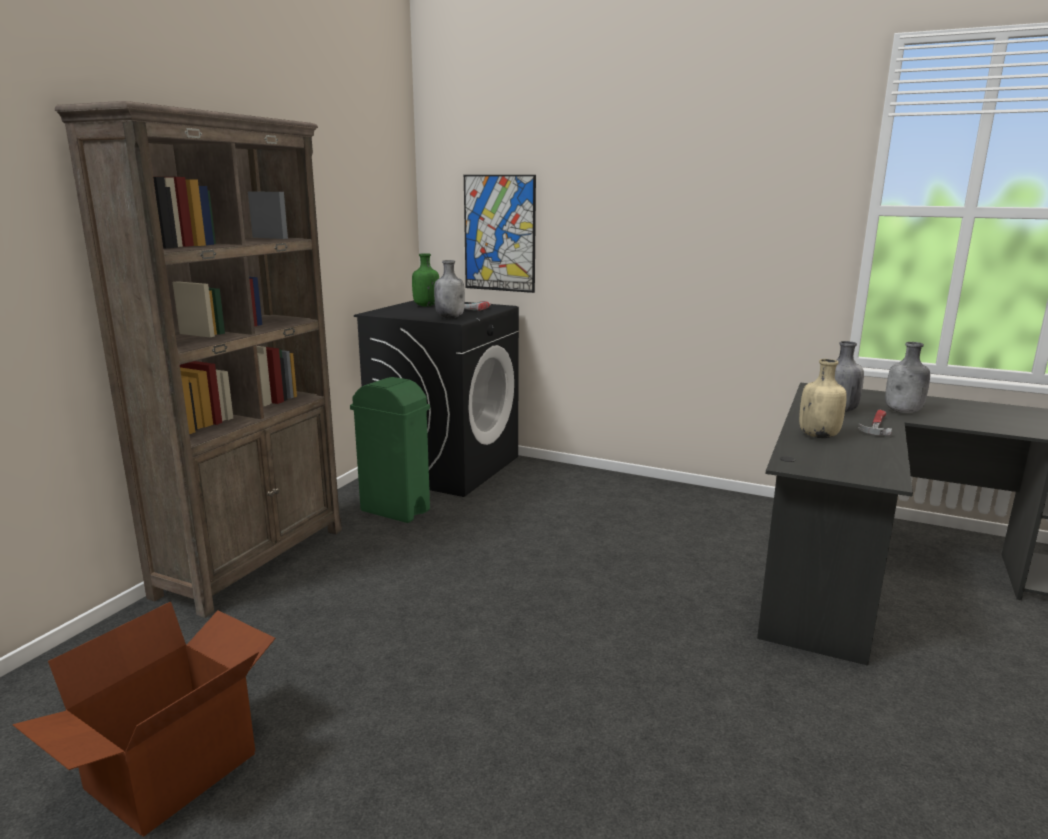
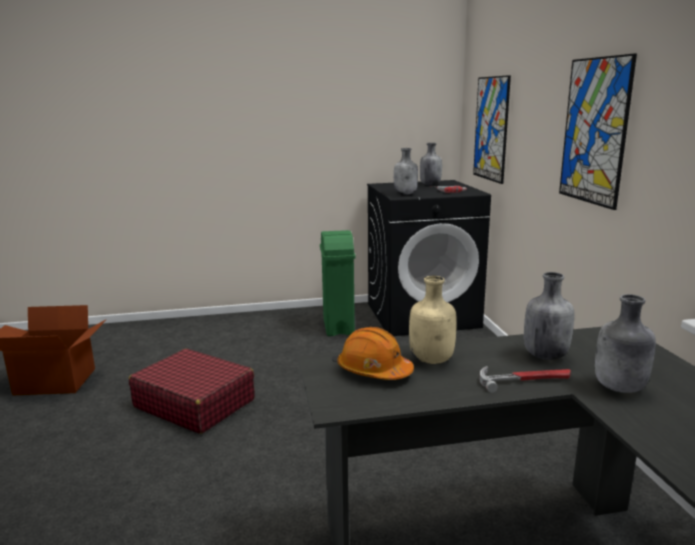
camera: 55 degrees right, 0 degrees up
brown bookcase [55,101,342,618] -> none
green bottle [412,253,439,307] -> grey bottle [420,143,442,185]
none -> red suitcase [129,349,255,434]
none -> orange hard hat [337,327,414,380]
none -> picture [559,53,637,210]

